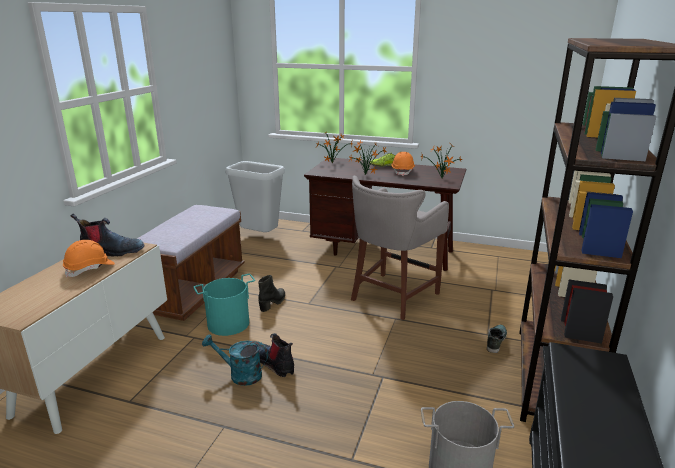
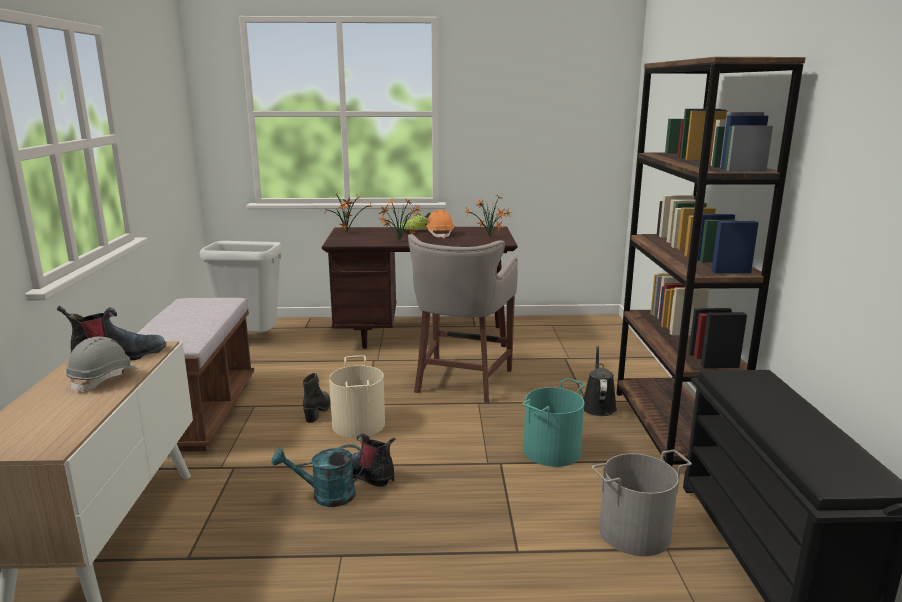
camera: 20 degrees left, 5 degrees down
orange hard hat [63,240,115,278] -> grey hard hat [66,337,138,393]
turquoise bucket [194,274,255,336] -> turquoise bucket moved to [523,378,586,467]
shoe [487,325,507,353] -> black watering can [583,346,617,416]
none -> beige bucket [329,355,385,438]

